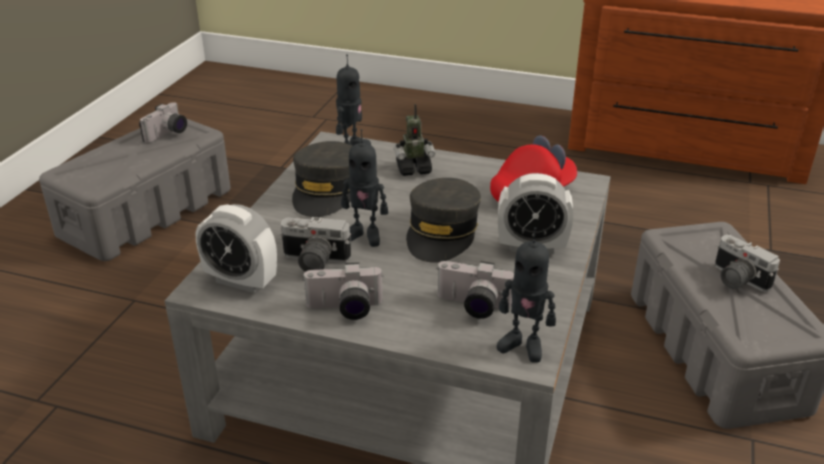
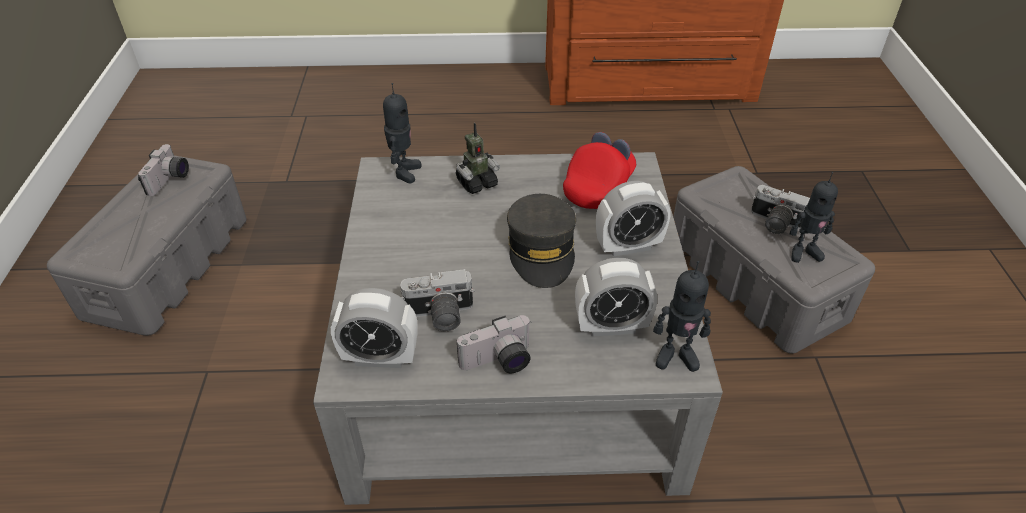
camera: 20 degrees left, 10 degrees up
grey cap [292,141,352,217] -> none
toy robot [341,129,388,247] -> toy robot moved to [790,172,838,263]
camera [436,261,514,319] -> alarm clock [575,258,657,336]

